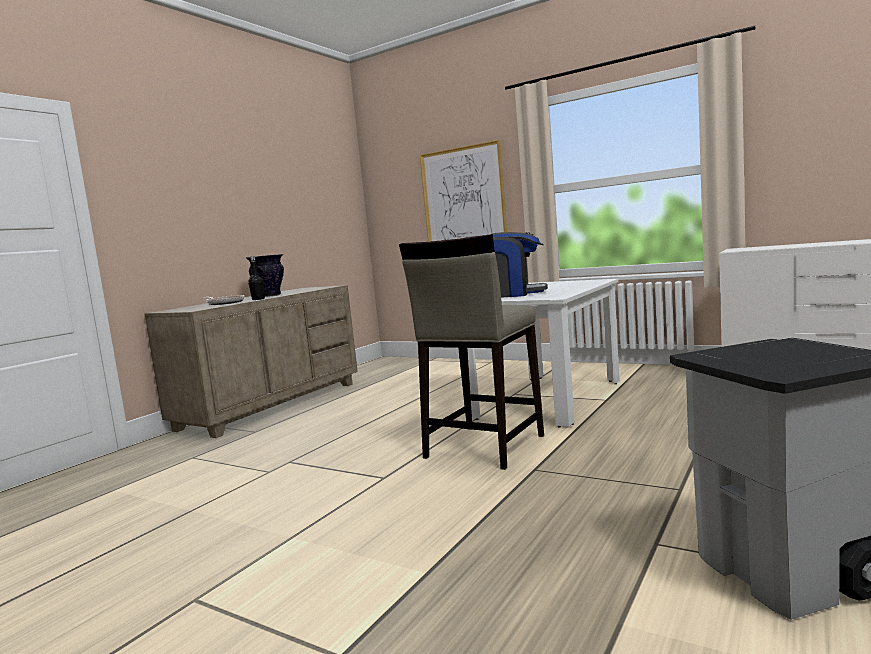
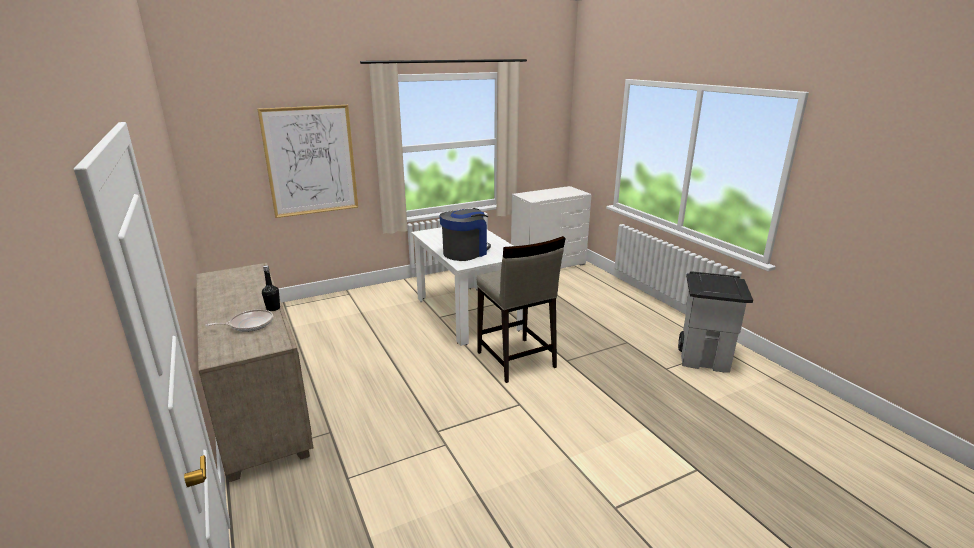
camera: 60 degrees left, 15 degrees up
vase [246,254,284,297] -> none

